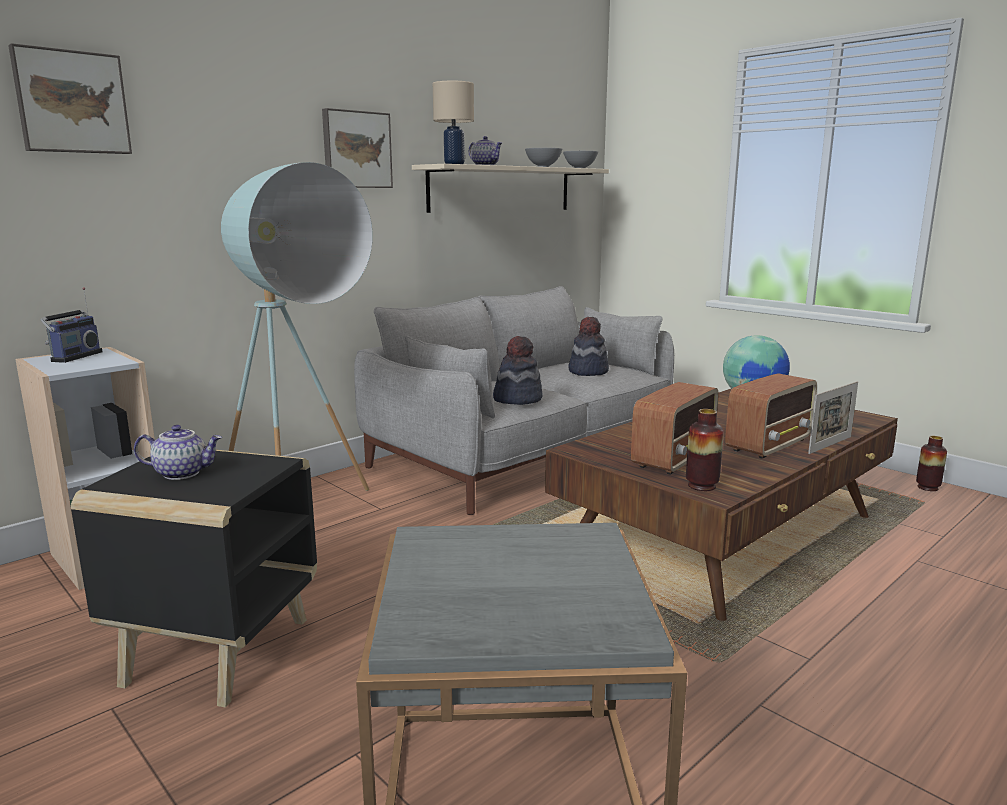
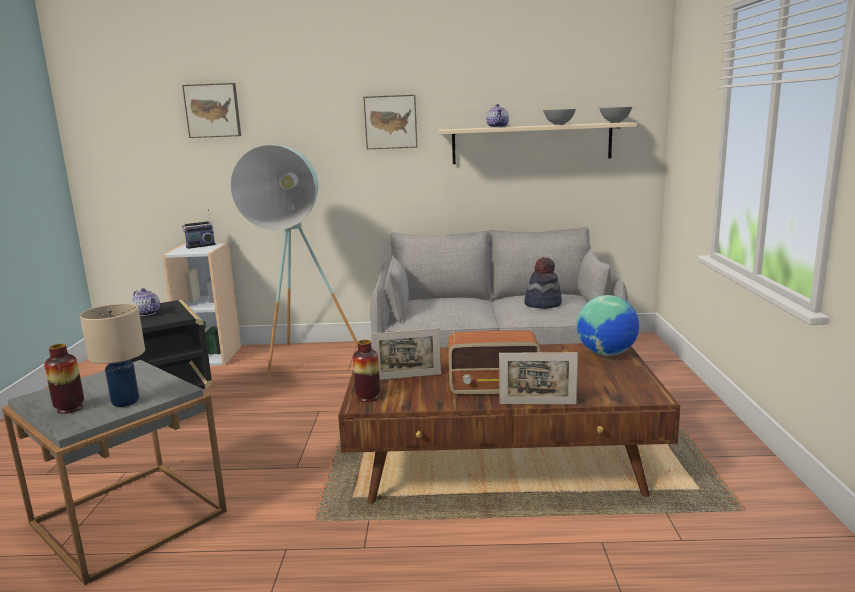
camera: 45 degrees right, 0 degrees up
beige table lamp [433,81,474,164] -> beige table lamp moved to [80,303,145,407]
hat [493,336,543,405] -> none
radio [631,382,718,475] -> picture frame [371,328,441,380]
vase [916,436,947,491] -> vase moved to [44,344,84,414]

